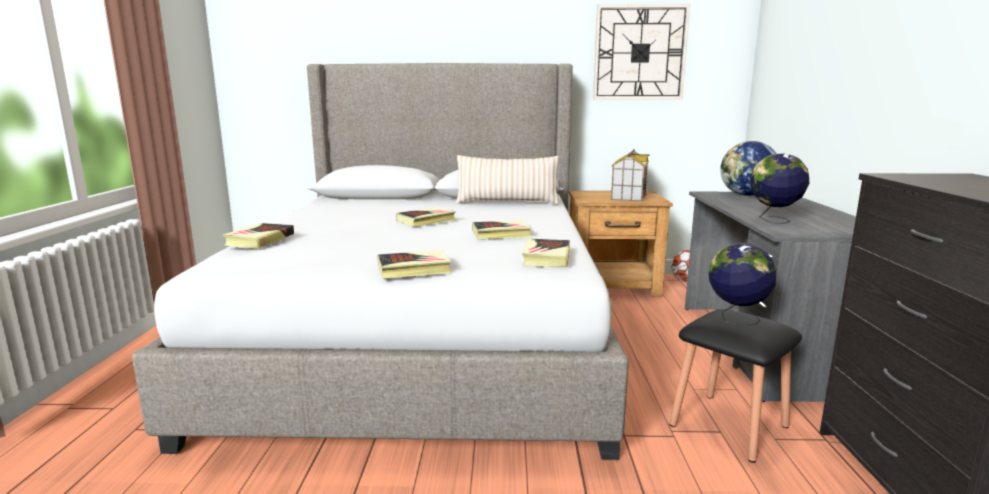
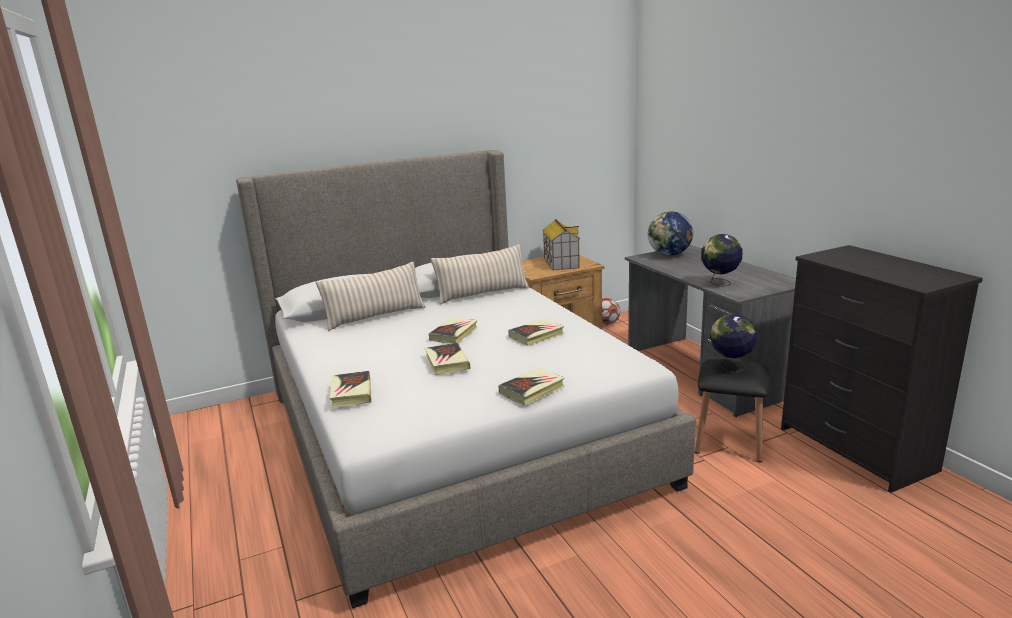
camera: 25 degrees left, 5 degrees up
book [522,239,570,267] -> book moved to [425,343,470,375]
wall clock [593,4,690,100] -> none
none -> beige pillow [316,262,425,331]

